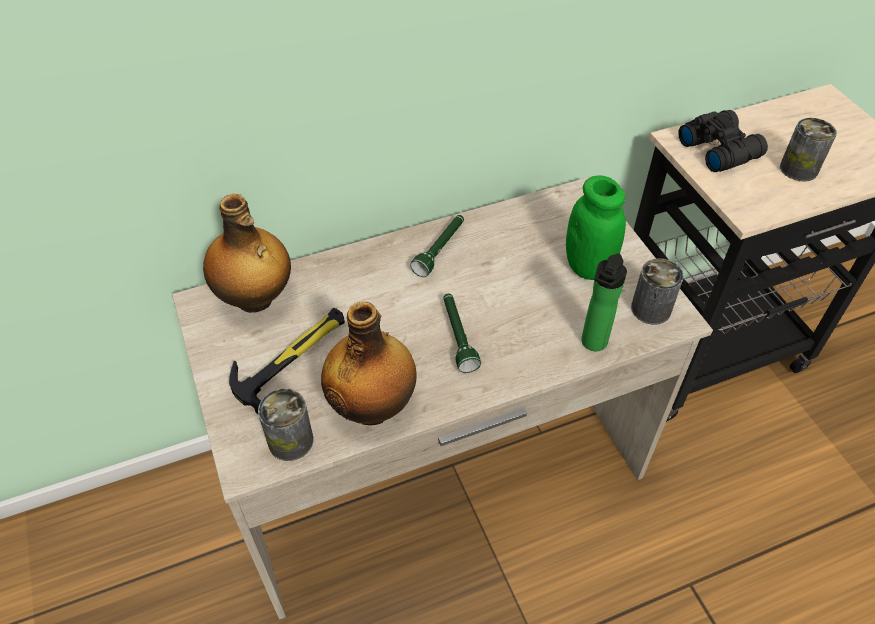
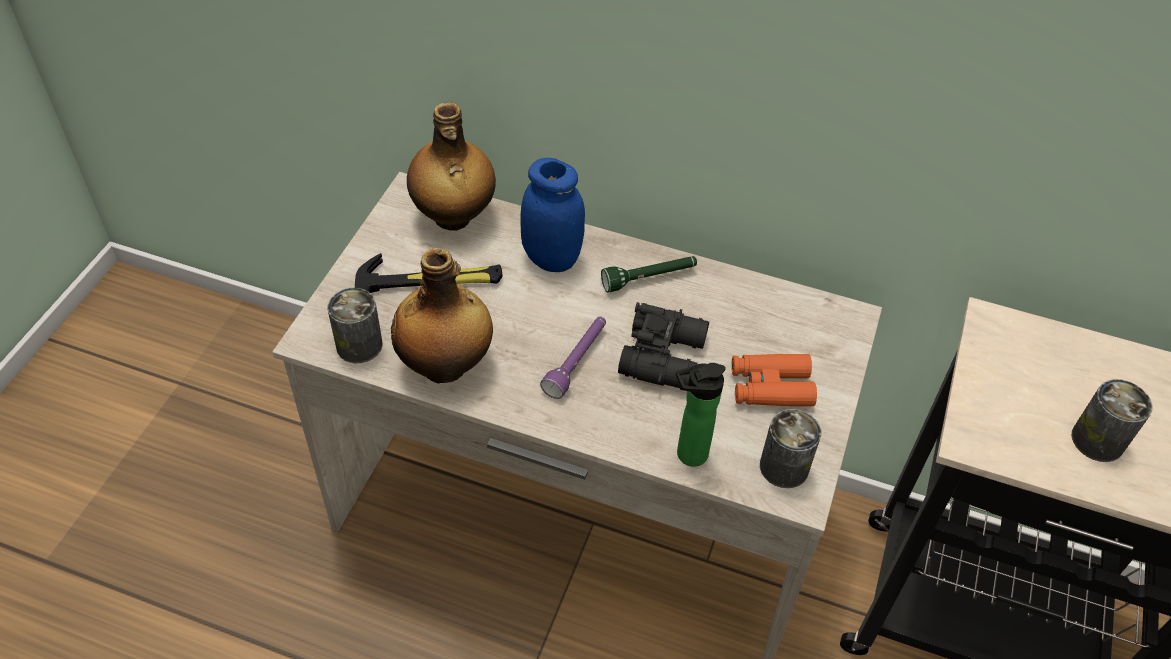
camera: 40 degrees right, 0 degrees up
green flashlight [443,293,481,373] -> purple flashlight [540,317,606,399]
green jar [566,176,626,280] -> orange binoculars [731,354,817,406]
black binoculars [678,110,768,172] -> black binoculars moved to [618,302,709,390]
none -> blue jar [520,158,585,272]

